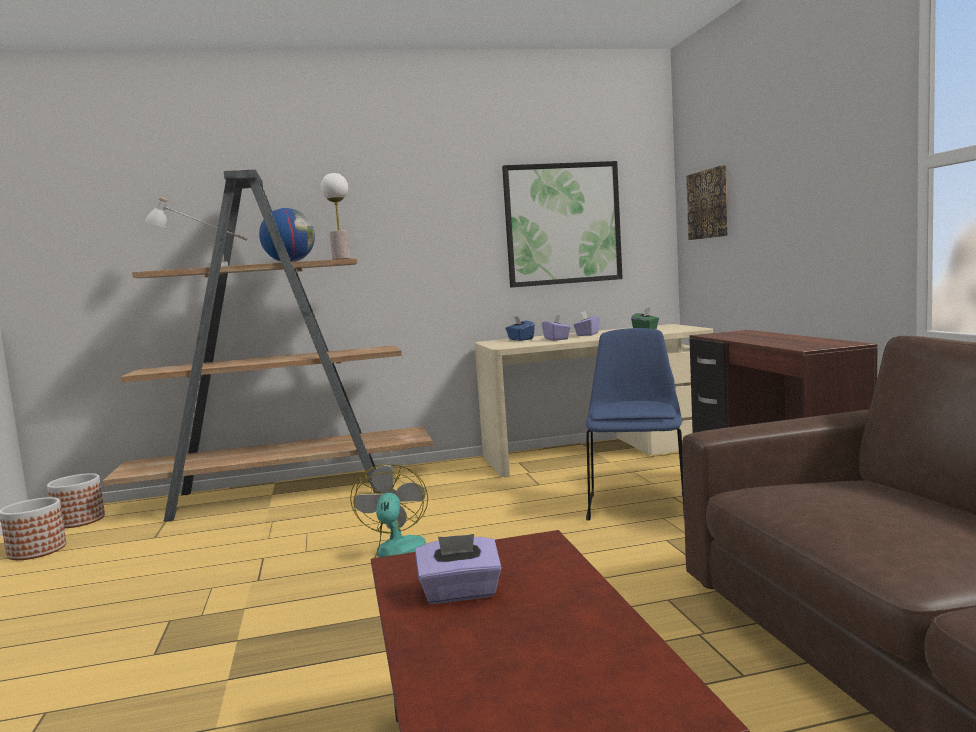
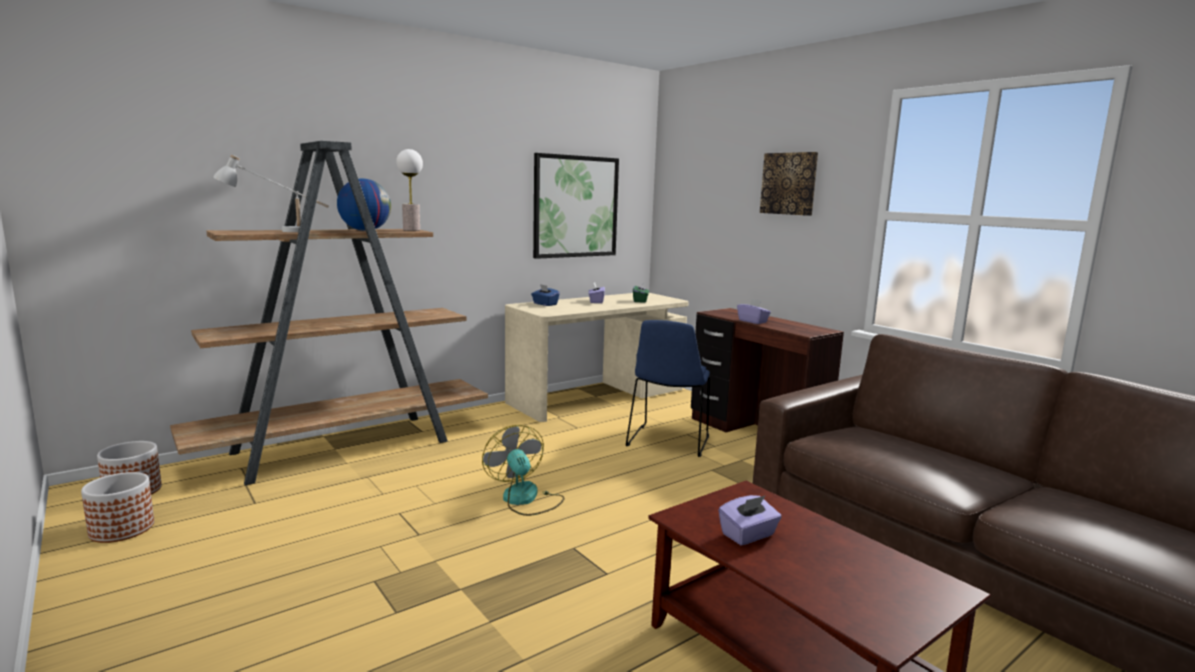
camera: 25 degrees left, 5 degrees up
purple tissue box [542,315,571,341] -> purple tissue box moved to [737,298,771,324]
blue chair [586,328,684,521] -> blue chair turned 150 degrees counterclockwise [626,320,710,457]
picture [686,166,728,240] -> picture moved to [760,152,818,216]

